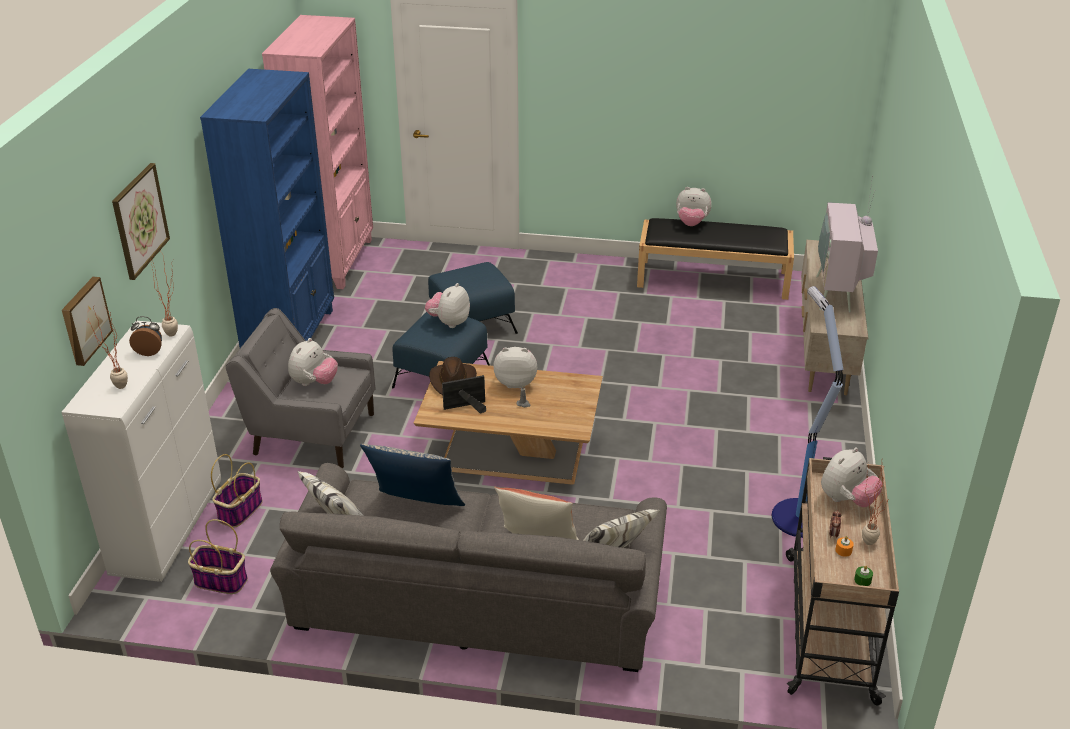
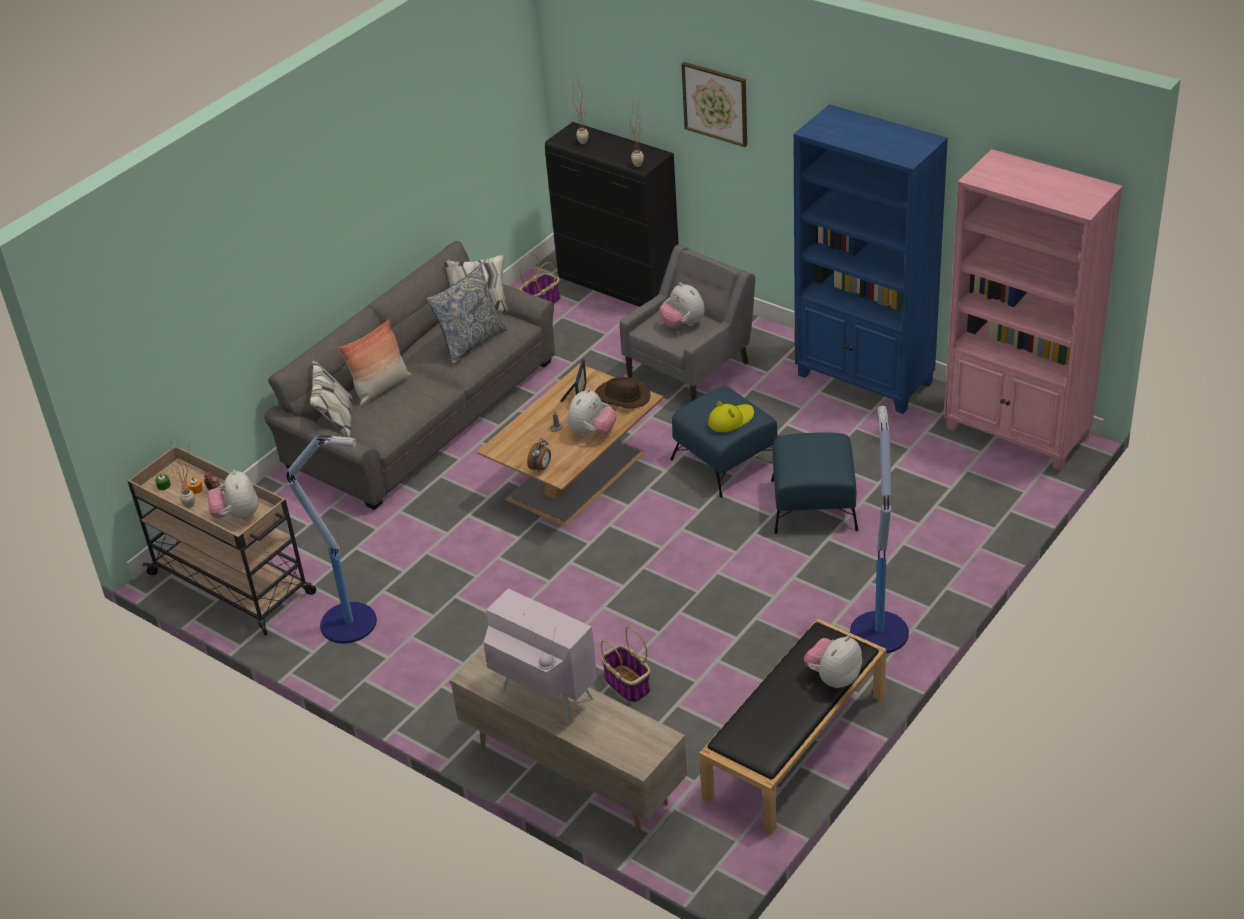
camera: 120 degrees right, 5 degrees up
white cabinet [61,321,221,582] -> black cabinet [545,122,679,307]
picture [62,277,113,366] -> none
alarm clock [129,316,162,356] -> alarm clock moved to [527,438,551,473]
basket [211,454,263,528] -> basket moved to [601,626,651,704]
plush toy [425,283,470,328] -> yellow hat [708,401,754,432]
none -> floor lamp [850,406,909,653]

